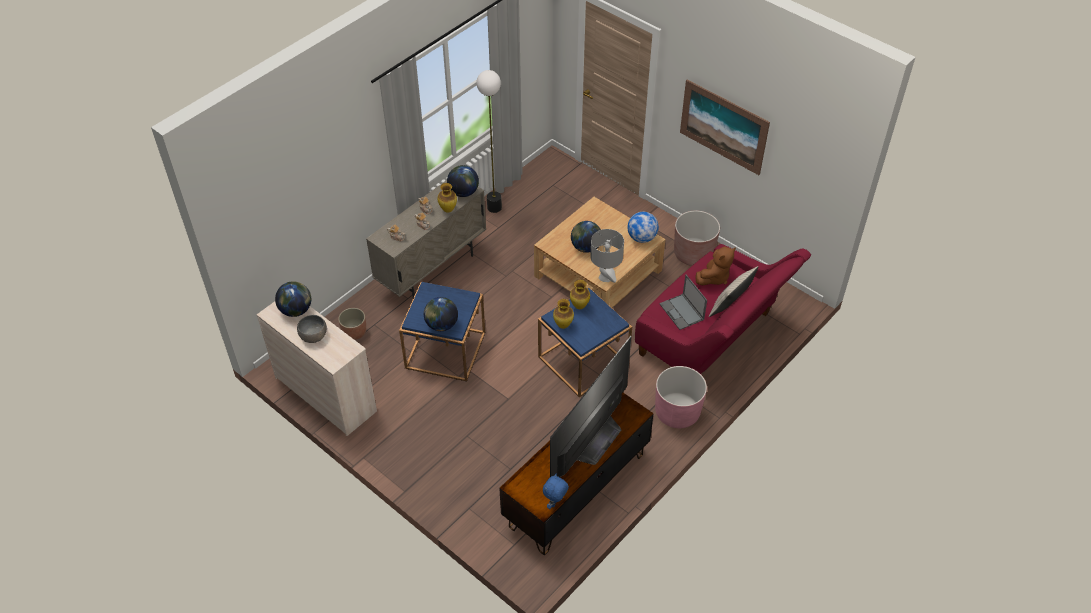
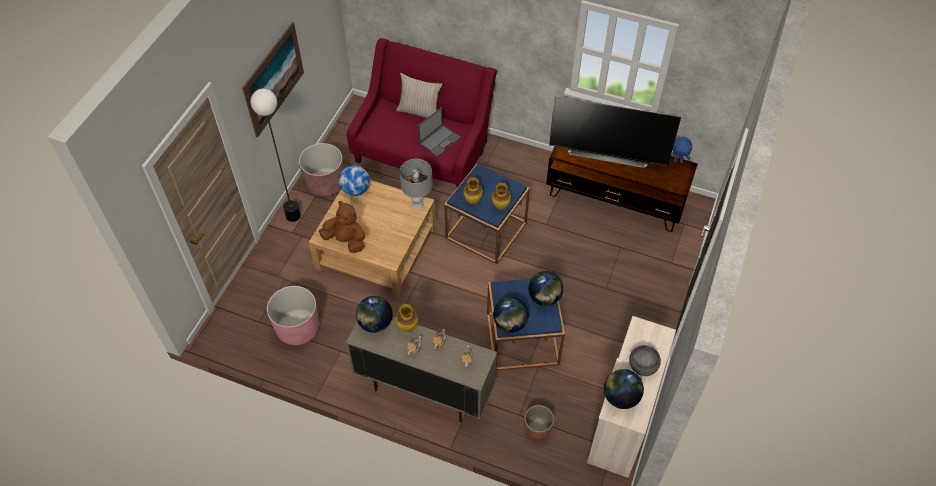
camera: 110 degrees left, 5 degrees up
floor lamp [476,70,502,213] -> floor lamp moved to [250,89,301,222]
globe [571,221,601,253] -> globe moved to [493,297,529,333]
pink planter [655,366,707,428] -> pink planter moved to [267,286,319,345]
brown plush toy [695,246,736,286] -> brown plush toy moved to [319,201,365,253]

